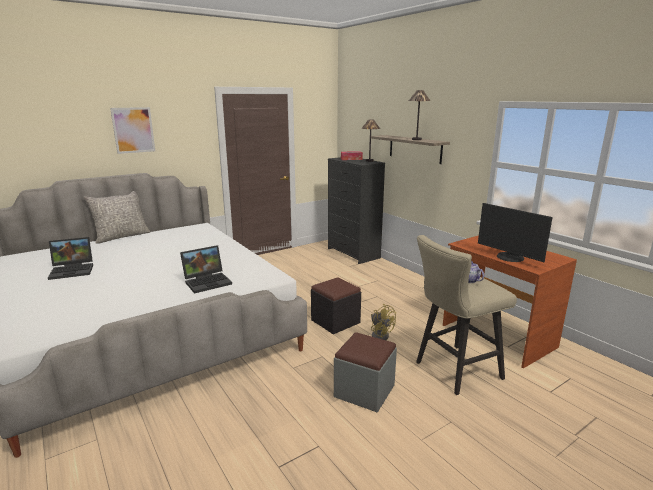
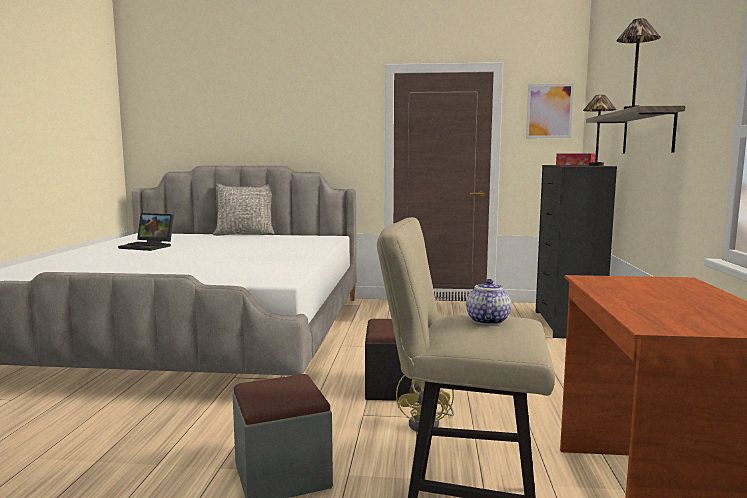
camera: 40 degrees right, 10 degrees down
picture [110,107,155,154] -> picture moved to [526,84,574,138]
laptop [180,245,232,294] -> none
monitor [478,203,553,262] -> none

